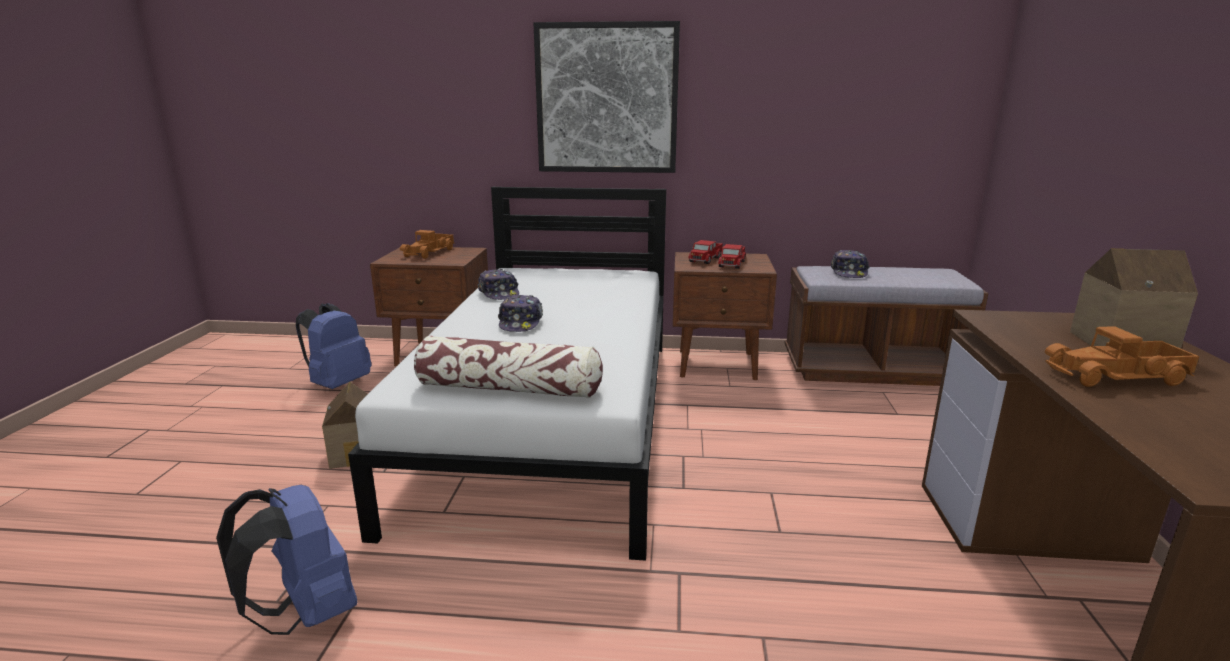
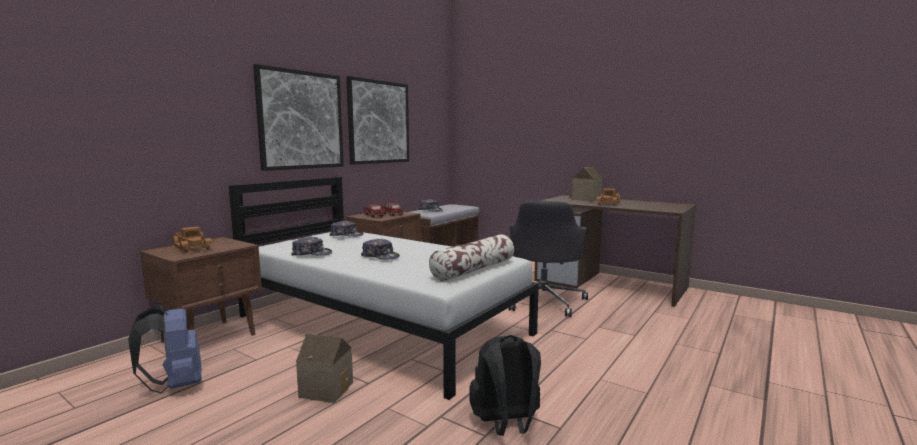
camera: 60 degrees left, 10 degrees down
blue backpack [216,485,357,635] -> black backpack [469,335,541,436]
none -> cap [330,221,363,237]
none -> picture [346,76,409,165]
none -> grey office chair [508,201,588,317]

